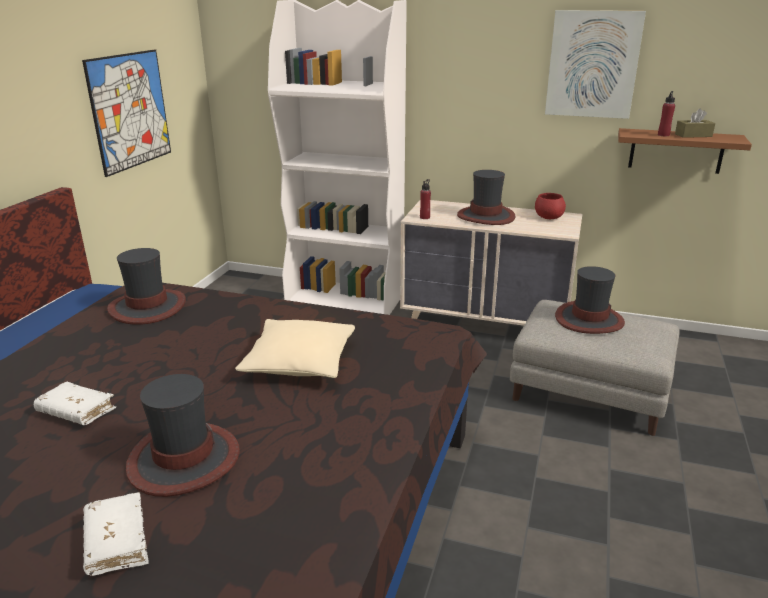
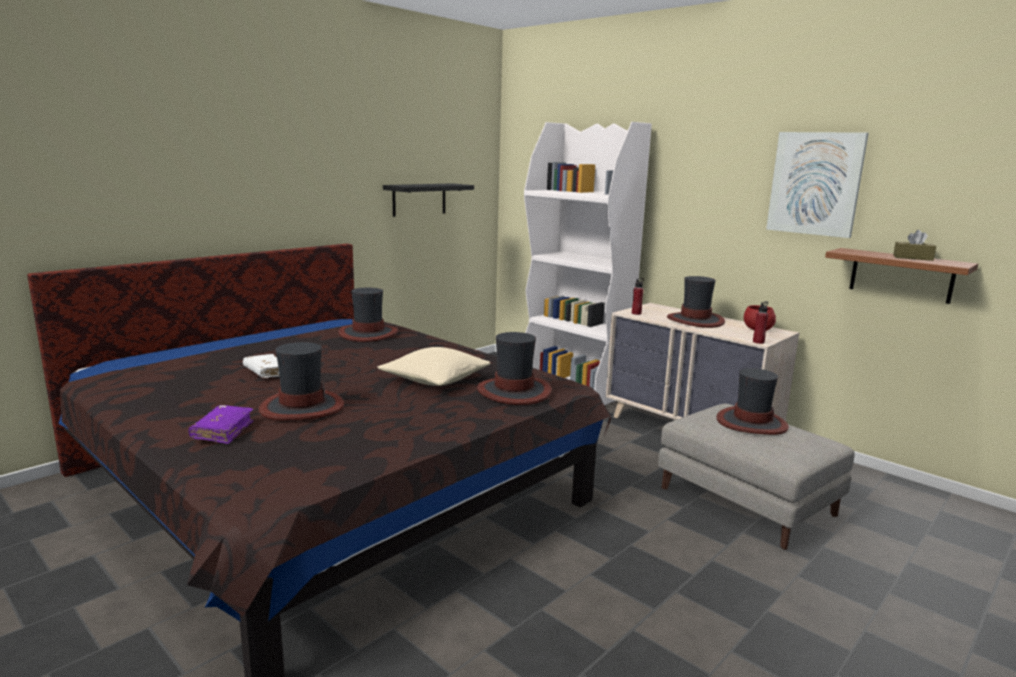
camera: 25 degrees right, 10 degrees down
picture [82,50,171,177] -> black shelf [383,183,474,217]
white book [83,492,149,576] -> purple book [189,405,254,444]
red bottle [658,91,675,136] -> red bottle moved to [753,301,768,344]
none -> hat [477,332,552,405]

